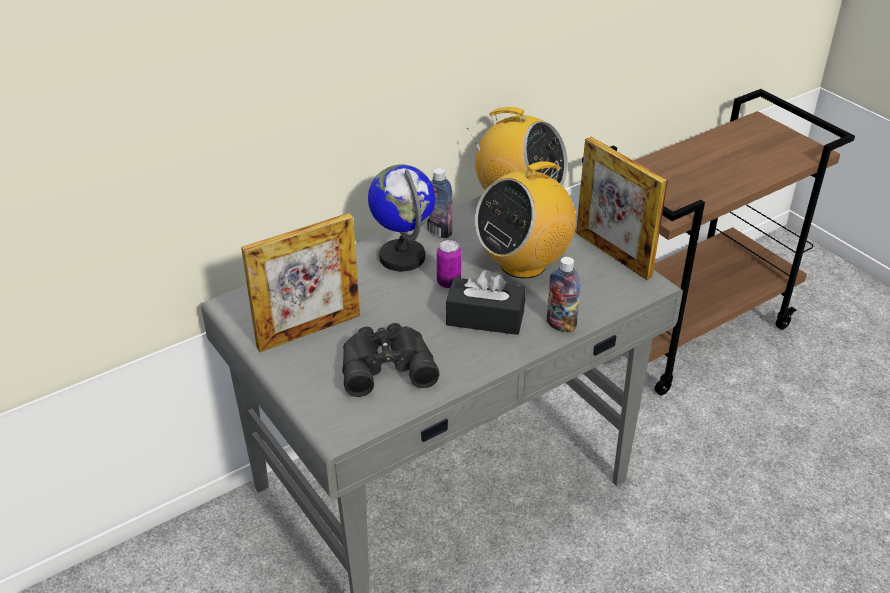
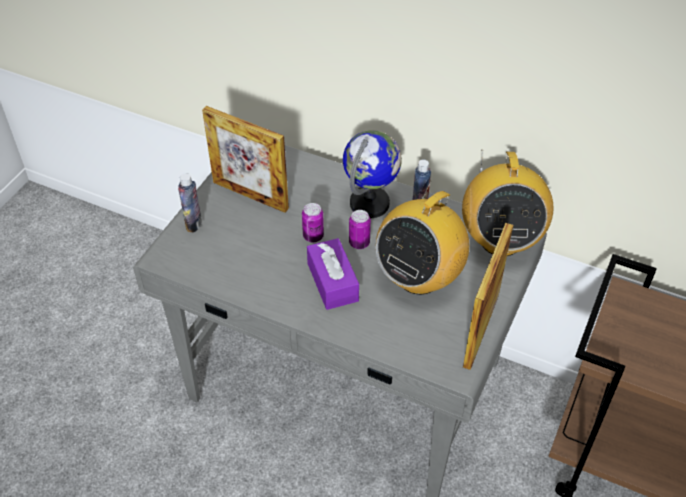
camera: 60 degrees right, 10 degrees up
black binoculars [342,323,439,397] -> none
black tissue box [446,270,526,335] -> purple tissue box [307,238,359,310]
radio [475,158,576,279] -> radio turned 75 degrees counterclockwise [376,181,469,295]
bottle [547,257,581,333] -> bottle moved to [178,173,202,233]
none -> can [302,203,324,242]

